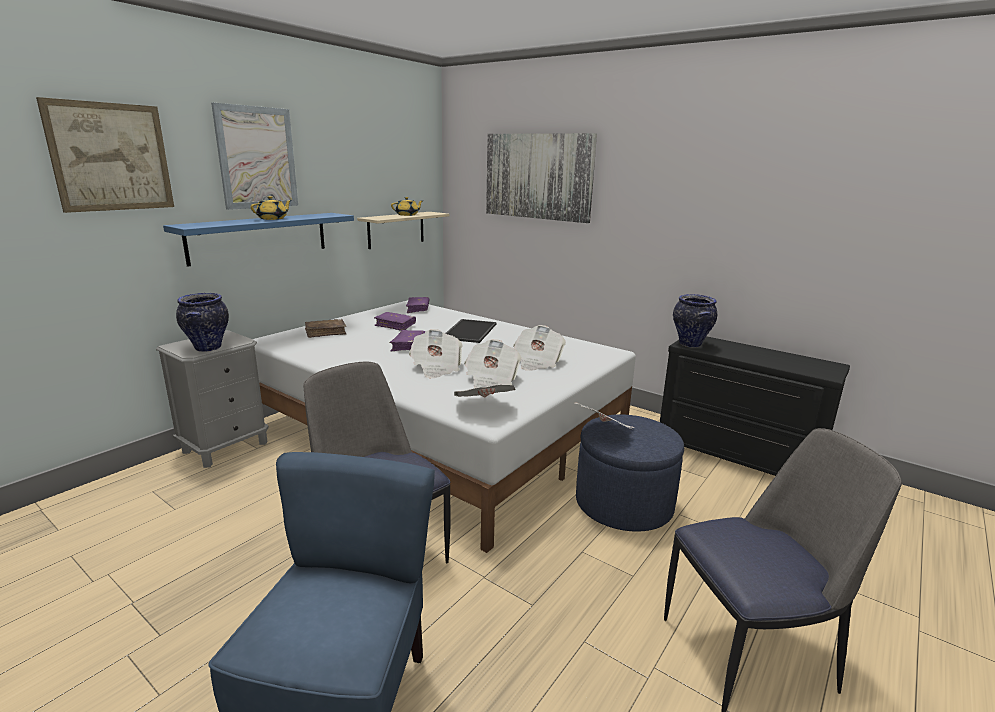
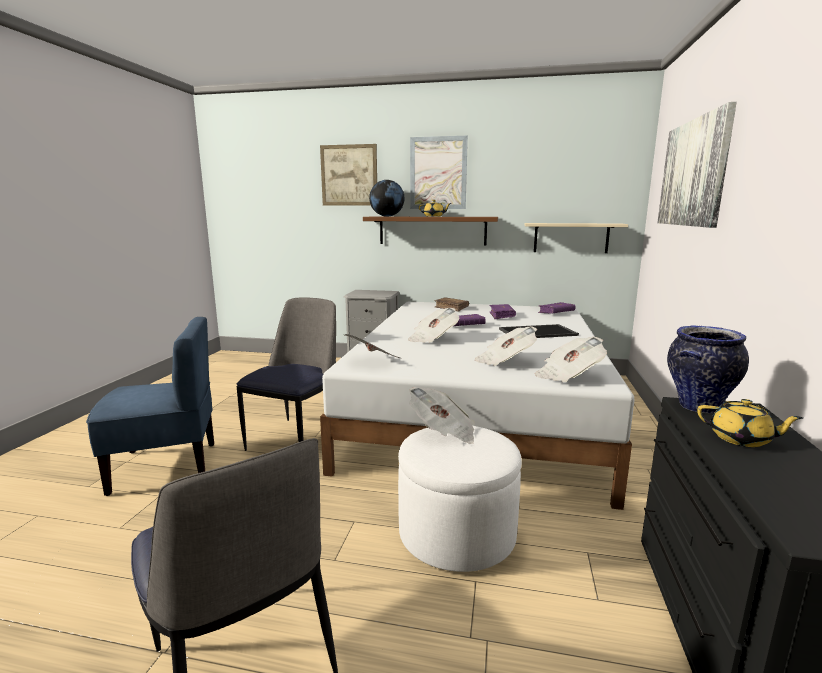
camera: 65 degrees right, 5 degrees down
blue shelf [163,213,354,267] -> brown shelf [363,217,498,246]
vase [176,293,229,352] -> none
yellow teapot [391,197,424,216] -> yellow teapot moved to [697,399,803,447]
newspaper [464,339,521,388] -> newspaper moved to [535,337,607,382]
blue ottoman [576,414,684,531] -> white ottoman [398,426,522,572]
none -> globe [369,180,405,217]

